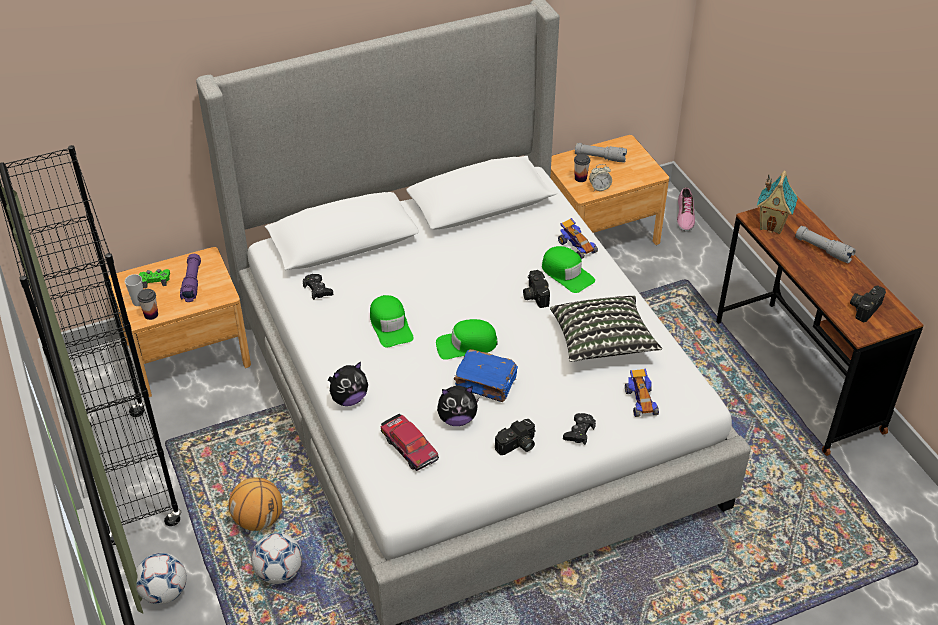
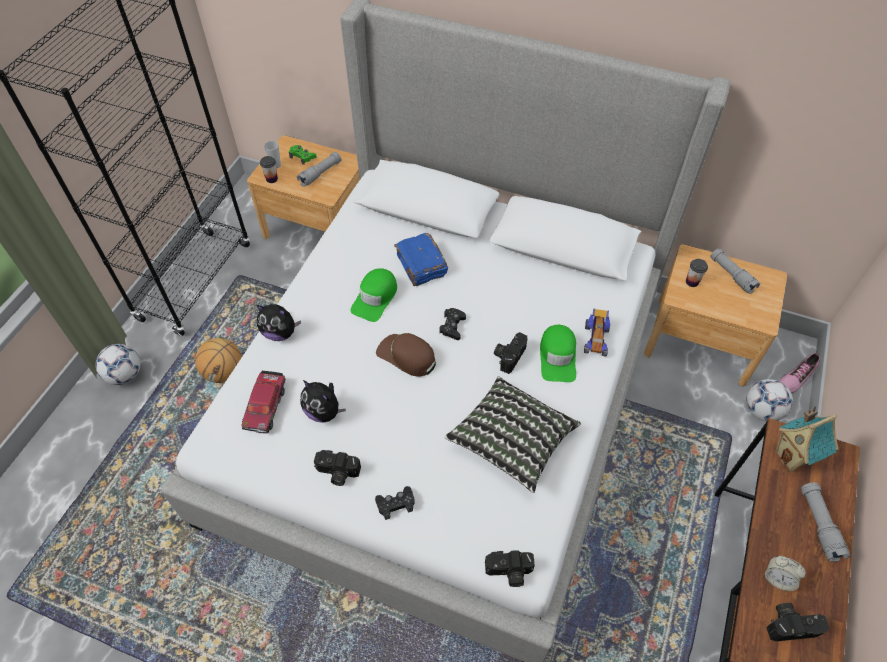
camera: 45 degrees right, 10 degrees up
purple flashlight [180,254,201,302] -> grey flashlight [297,152,341,187]
football [251,533,302,584] -> football moved to [746,379,793,422]
black game controller [303,274,333,300] -> black game controller moved to [439,308,466,340]
green cap [436,319,498,360] -> brown cap [376,333,436,377]
blue book [454,349,518,402] -> blue book moved to [394,233,448,286]
alarm clock [589,164,612,191] -> alarm clock moved to [765,556,806,591]
toy car [625,368,659,417] -> none
none -> camera [485,550,535,587]

